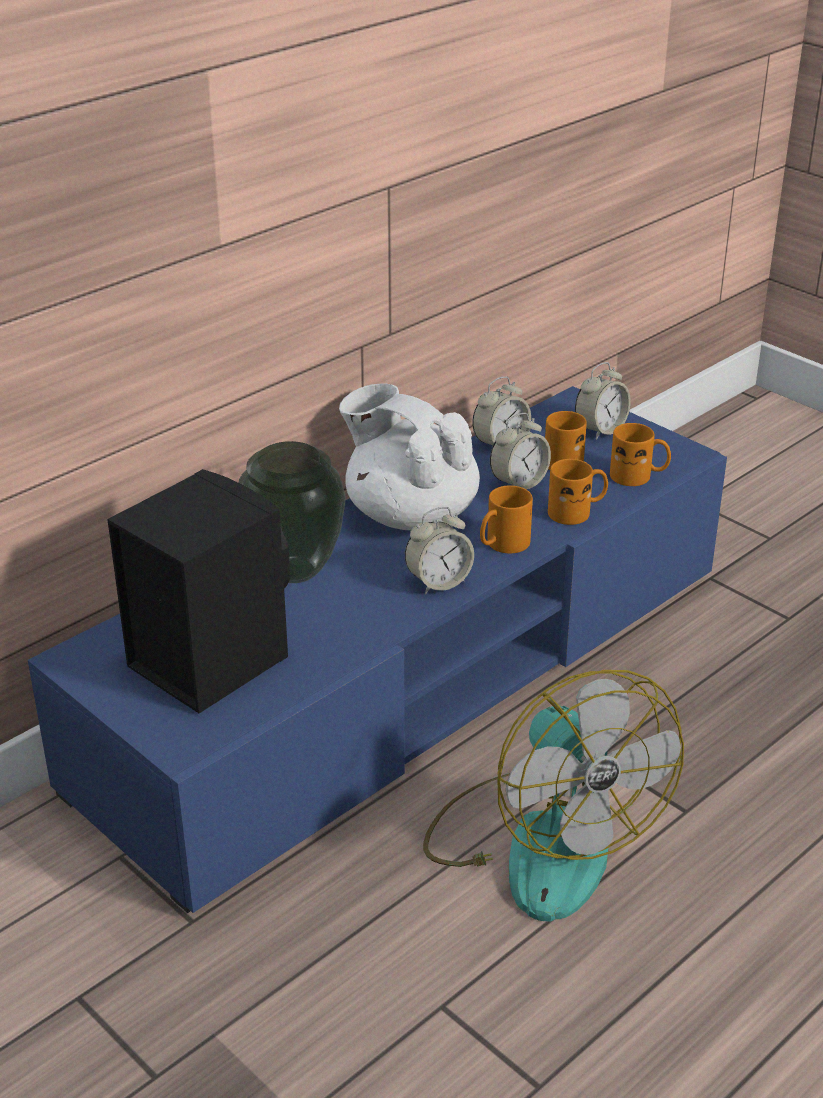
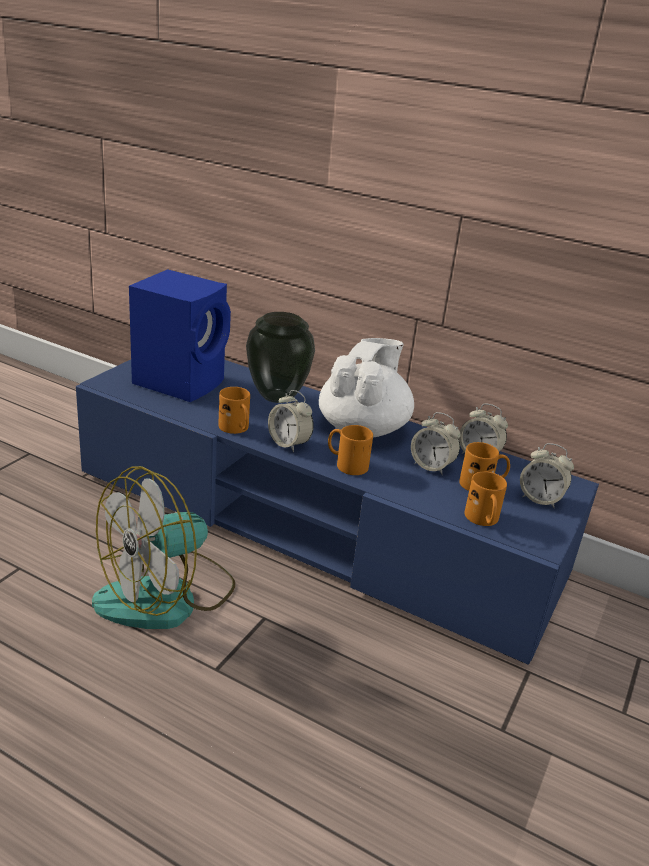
camera: 70 degrees right, 5 degrees down
black speaker [107,469,290,713] -> blue speaker [129,269,231,402]
orange mug [548,459,608,525] -> orange mug moved to [219,387,250,434]

